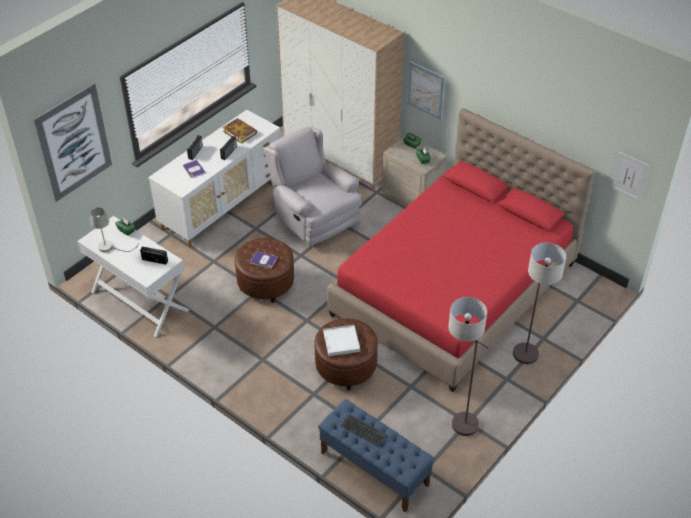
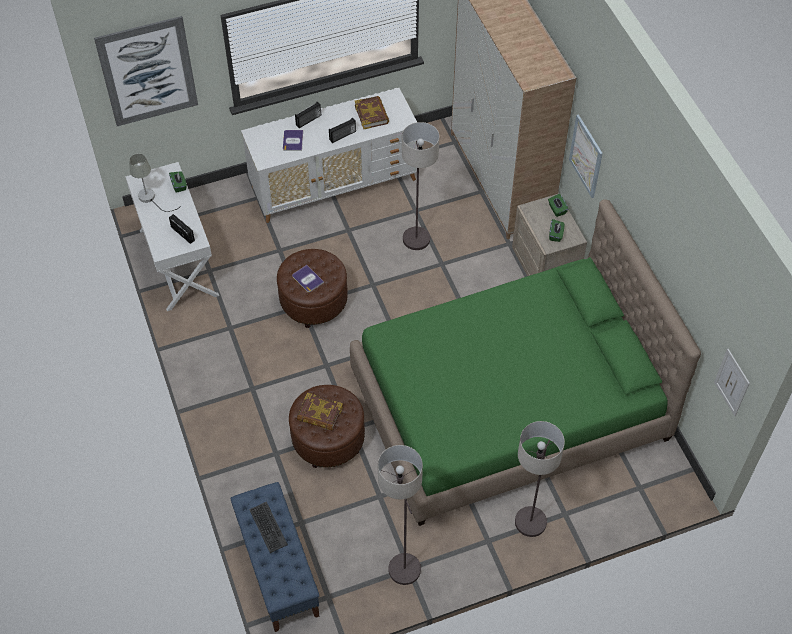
camera: 30 degrees right, 10 degrees up
grey armchair [264,126,362,246] -> grey floor lamp [402,122,439,250]
white tray [323,325,360,356] -> book [297,393,343,430]
red bed [327,108,595,392] -> green bed [350,199,701,526]

